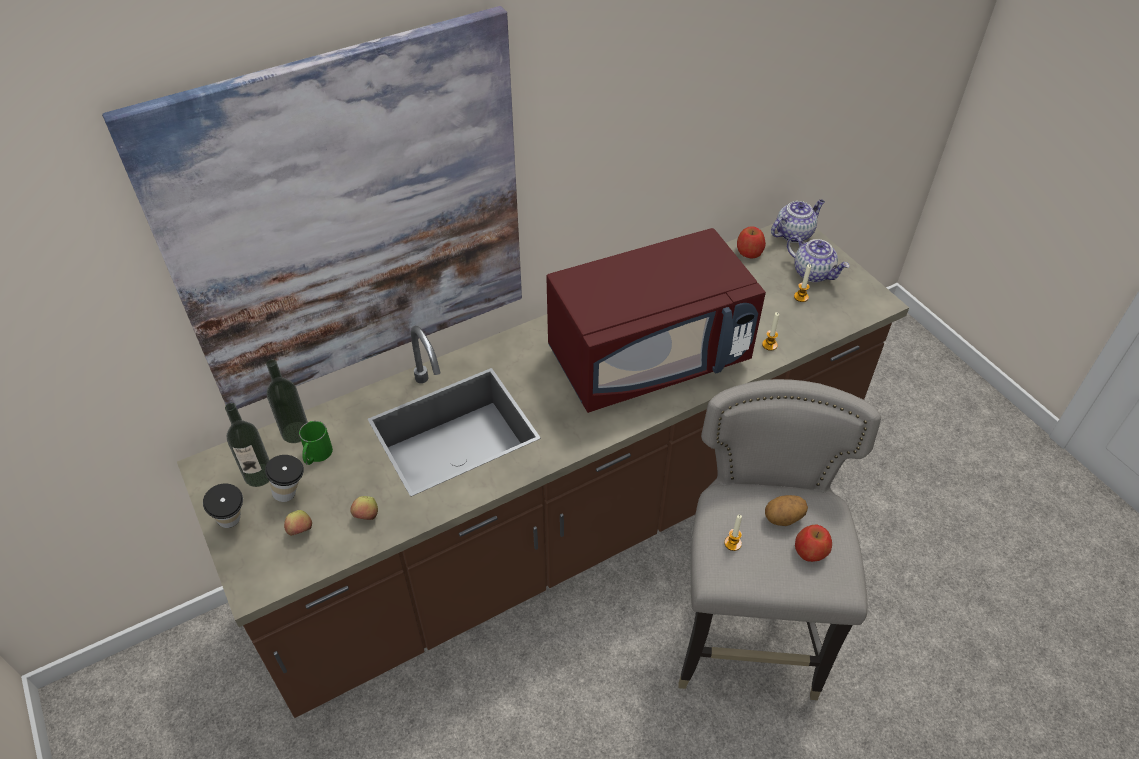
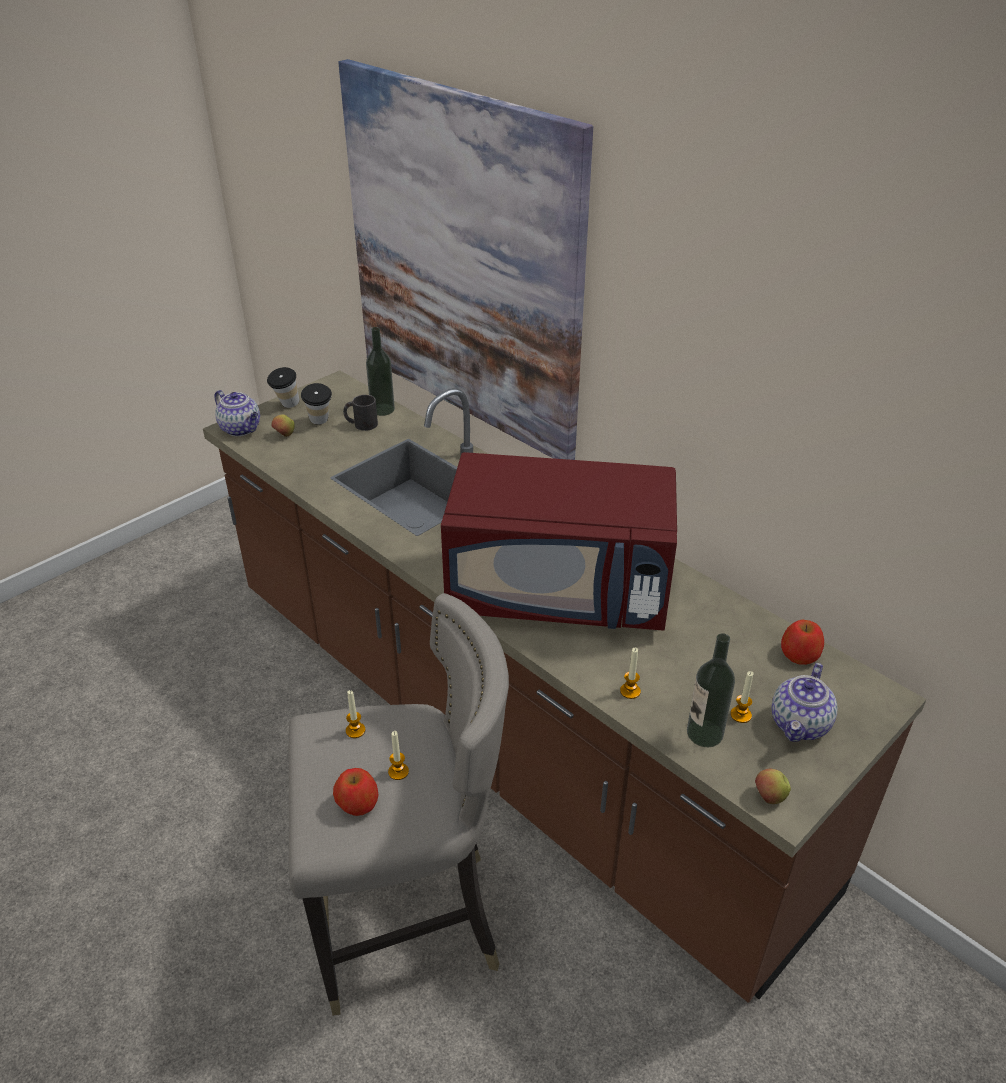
camera: 75 degrees right, 10 degrees down
bottle [225,403,269,487] -> bottle moved to [687,633,735,747]
green mug [299,421,333,465] -> black mug [343,395,378,431]
apple [350,496,378,520] -> apple moved to [755,769,791,804]
red microwave [546,228,766,413] -> red microwave turned 45 degrees counterclockwise [441,452,677,631]
potato [765,495,808,526] -> candle [388,731,409,780]
teapot [771,200,825,243] -> teapot moved to [214,390,260,436]

